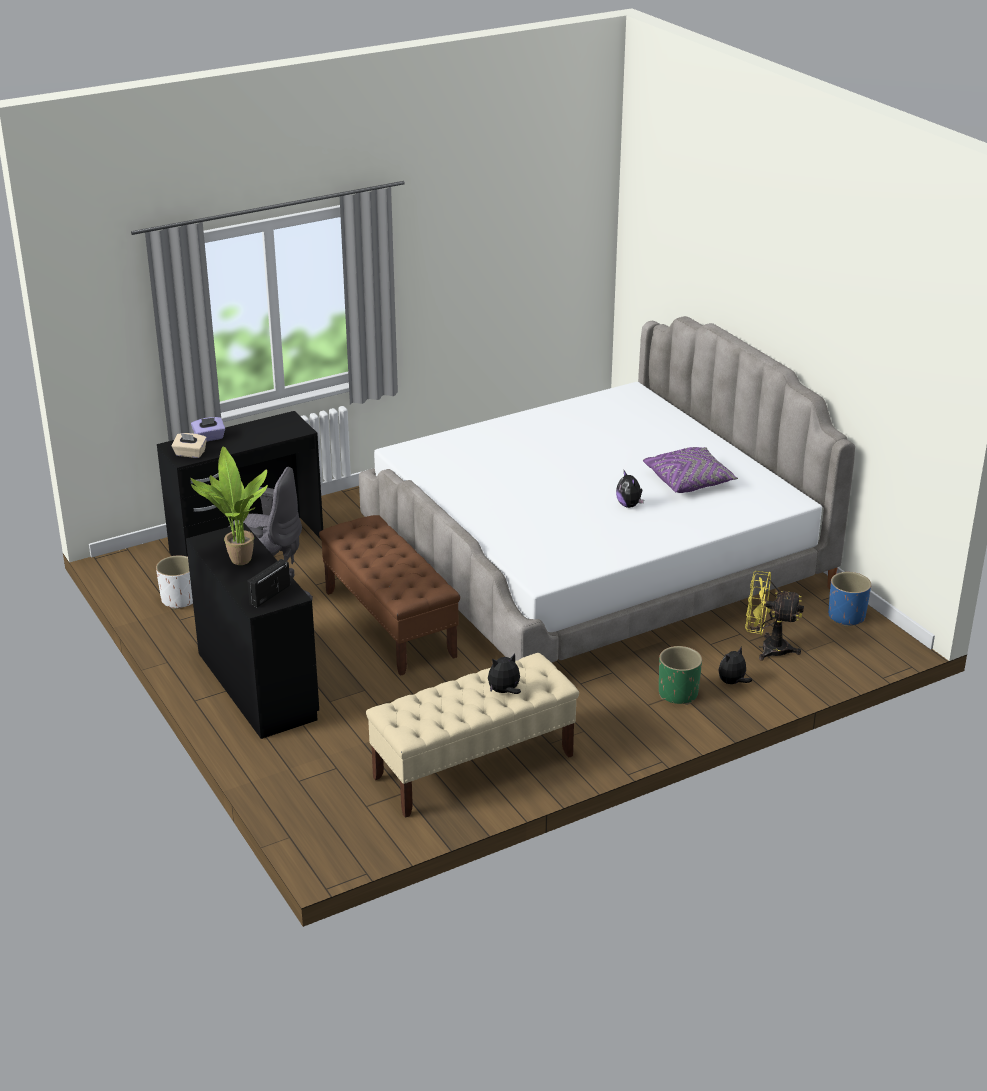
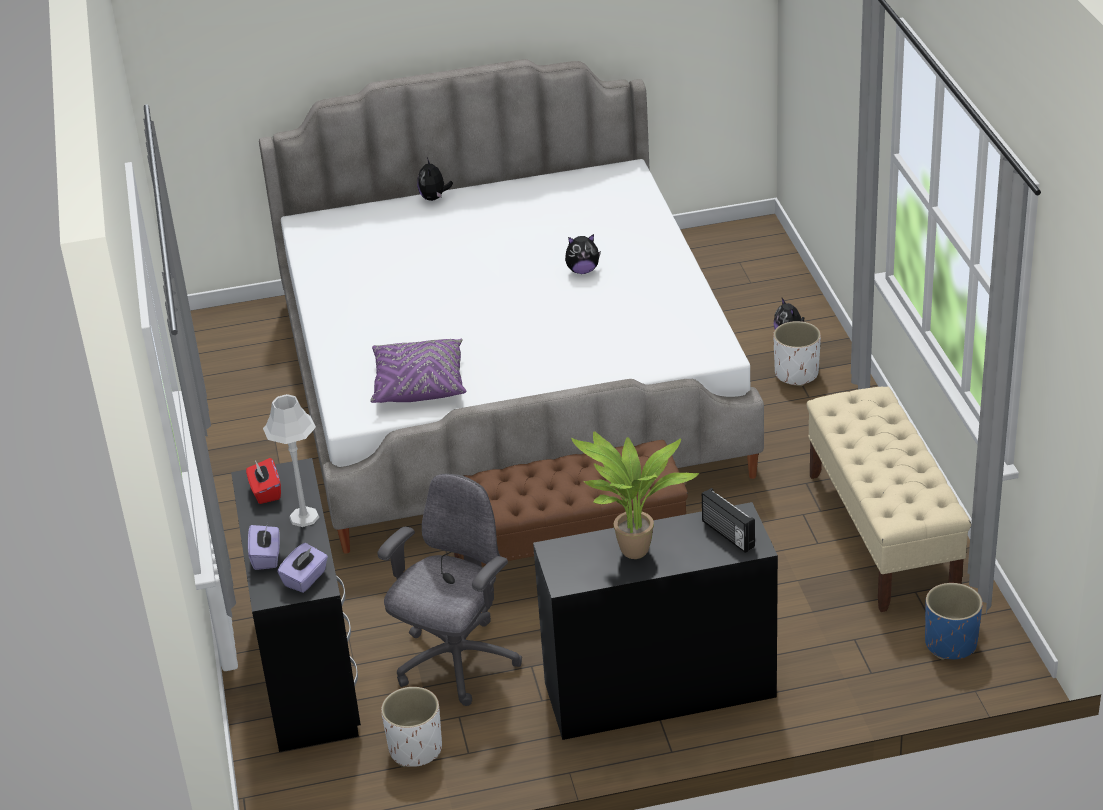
camera: 70 degrees left, 5 degrees up
beige tissue box [171,433,207,458] -> purple tissue box [277,543,328,593]
plush toy [488,654,521,694] -> plush toy moved to [417,158,453,201]
purple pillow [643,447,738,493] -> purple pillow moved to [370,339,466,403]
green planter [659,646,702,705] -> white planter [773,321,821,386]
yellow fan [745,571,804,660] -> none
blue planter [828,572,871,626] -> blue planter moved to [925,583,983,660]
none -> red tissue box [246,458,281,504]
none -> grey table lamp [263,394,319,527]

